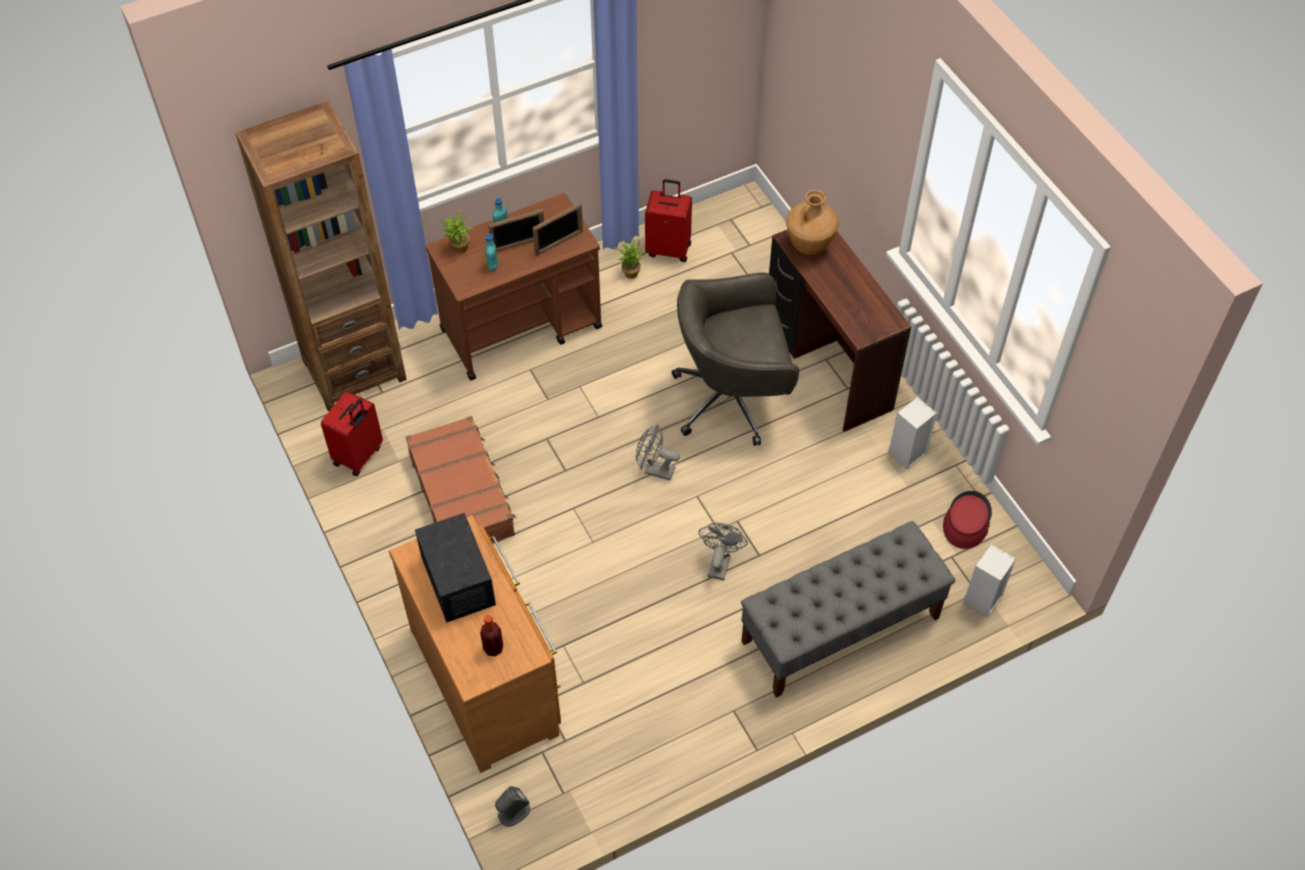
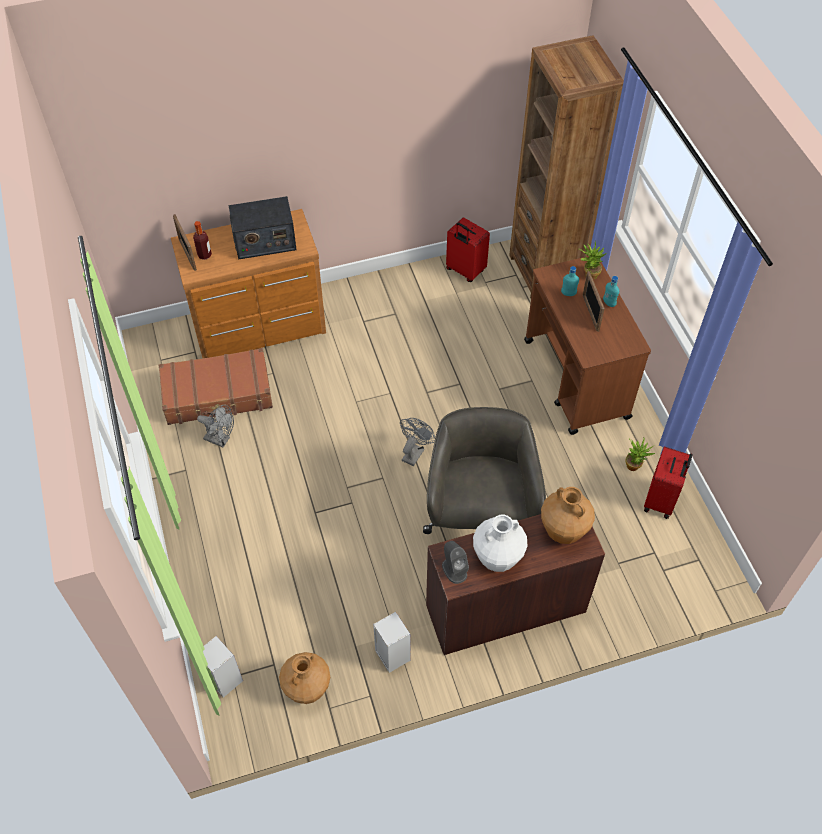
camera: 100 degrees right, 0 degrees up
brown suitcase [405,416,516,542] -> brown suitcase moved to [159,348,273,425]
grey speaker [495,786,530,827] -> grey speaker moved to [442,541,469,584]
picture frame [532,203,583,256] -> picture frame moved to [173,214,197,271]
grey fan [698,523,748,581] -> grey fan moved to [197,405,234,447]
grey bench [741,521,955,698] -> none
red hat [943,491,992,549] -> brown vase [279,652,330,704]
none -> white vase [473,515,528,572]

